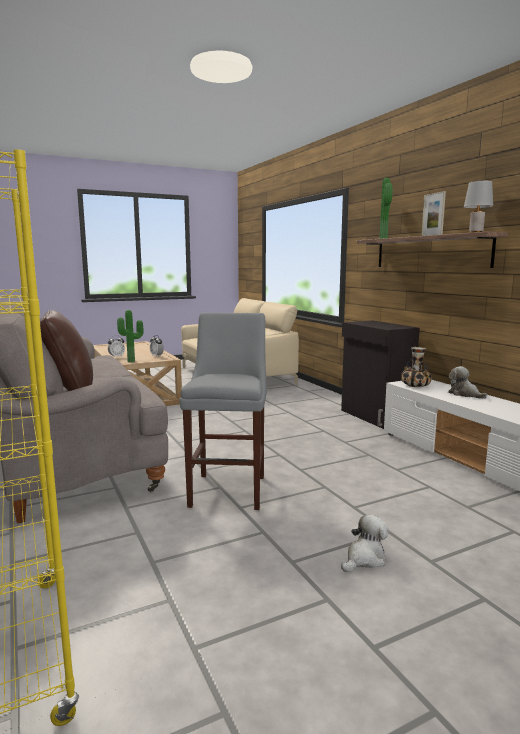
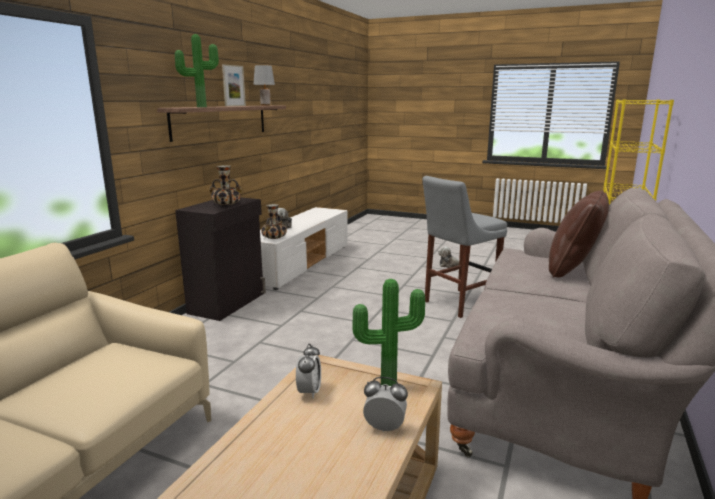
camera: 130 degrees left, 5 degrees up
none -> vase [209,165,242,205]

